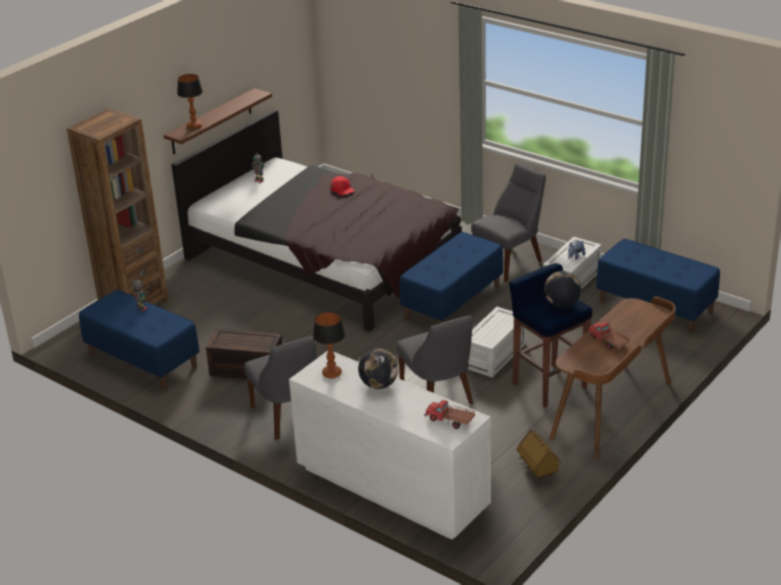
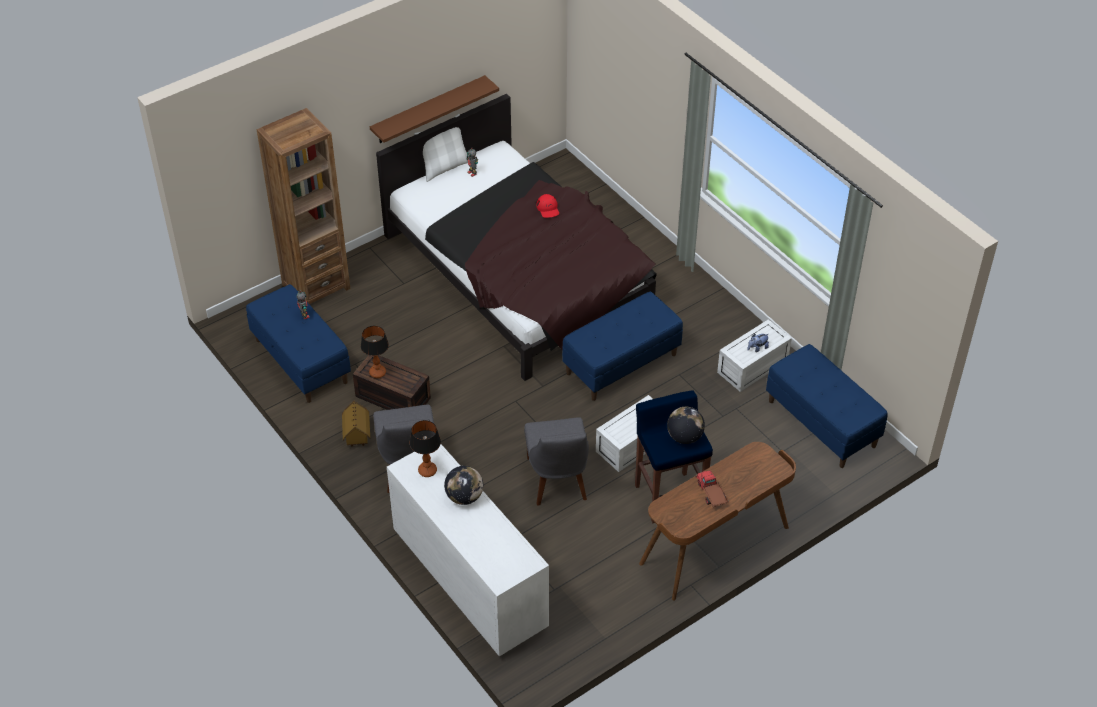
camera: 15 degrees right, 15 degrees up
table lamp [177,74,203,129] -> table lamp moved to [361,326,389,378]
toy truck [424,400,476,429] -> none
grey chair [471,163,546,282] -> none
toy house [517,429,562,480] -> toy house moved to [342,401,370,447]
none -> white pillow [414,114,468,182]

